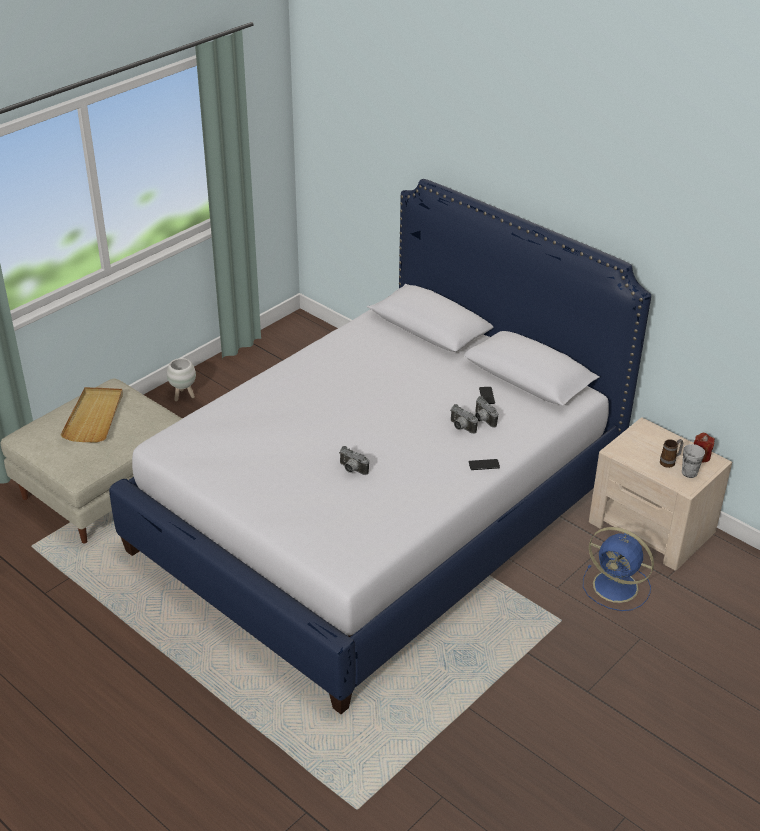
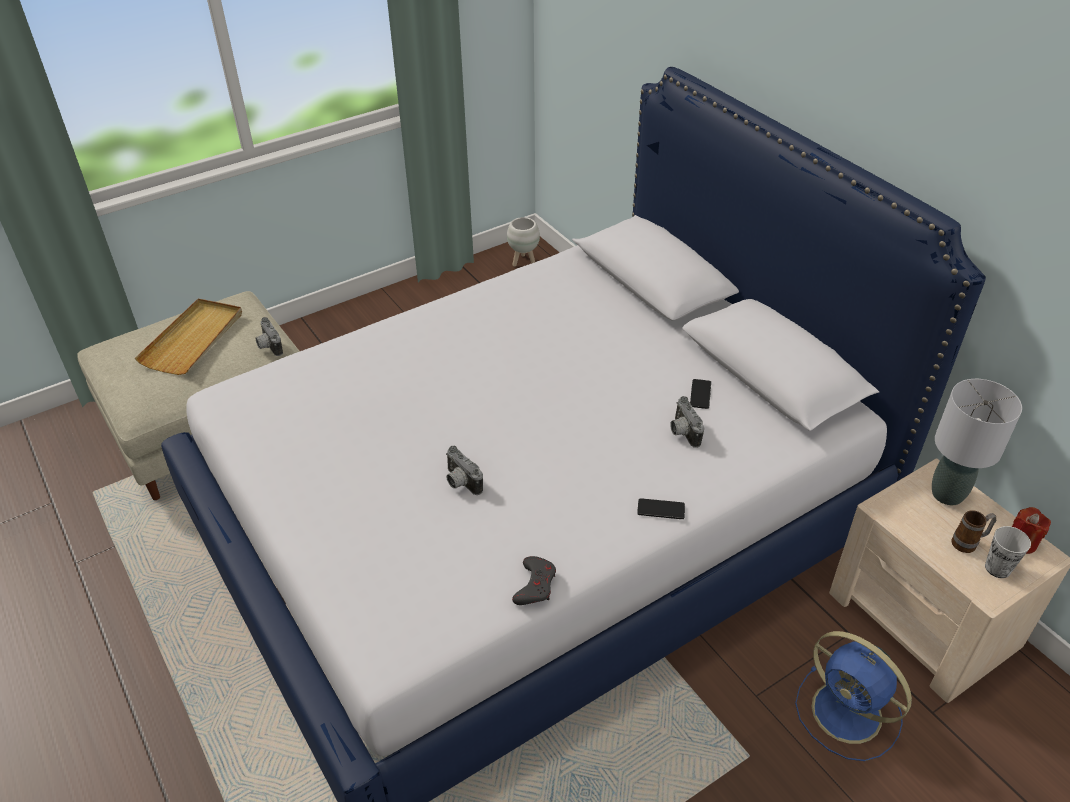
camera: 15 degrees right, 5 degrees up
white planter [167,358,196,401] -> white planter moved to [507,217,540,267]
camera [450,404,478,434] -> camera moved to [255,317,283,356]
none -> grey game controller [512,556,556,605]
none -> grey table lamp [932,379,1022,505]

